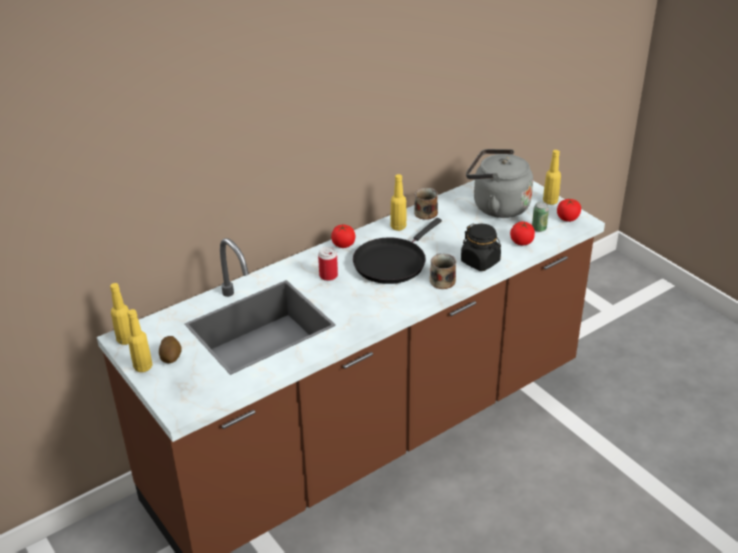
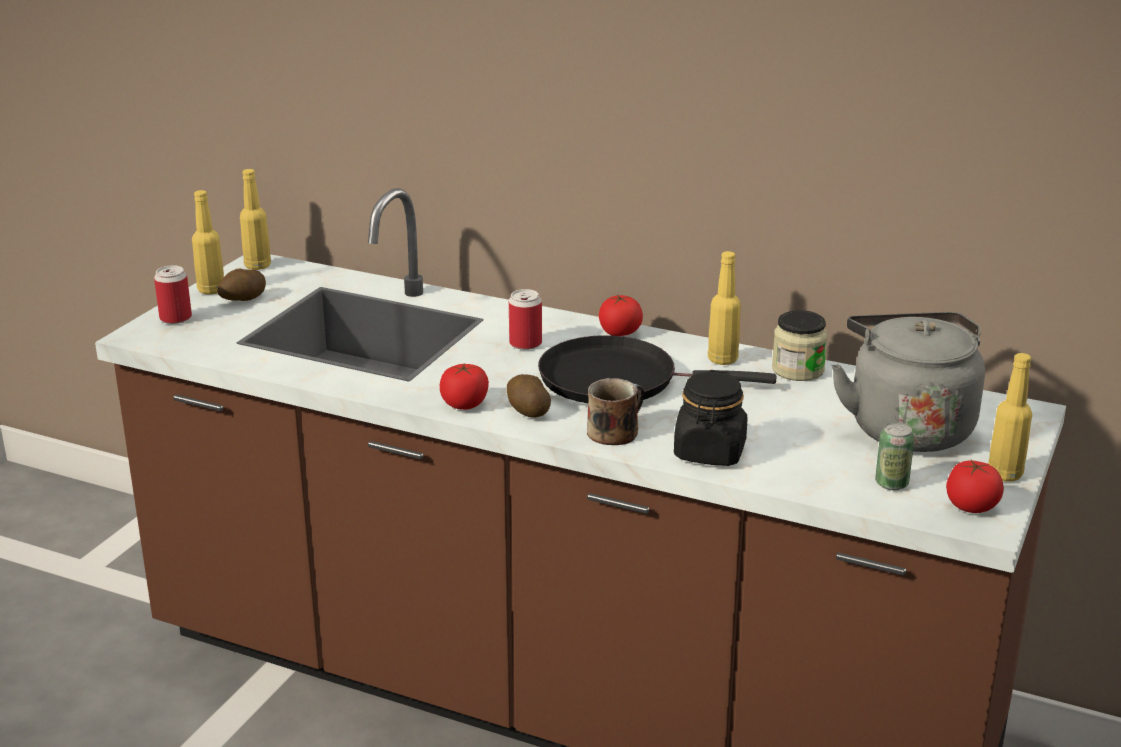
camera: 60 degrees right, 10 degrees down
mug [414,188,438,220] -> jar [772,310,828,381]
tomato [510,221,535,245] -> tomato moved to [440,364,489,410]
none -> can [154,265,192,324]
none -> potato [507,374,551,418]

